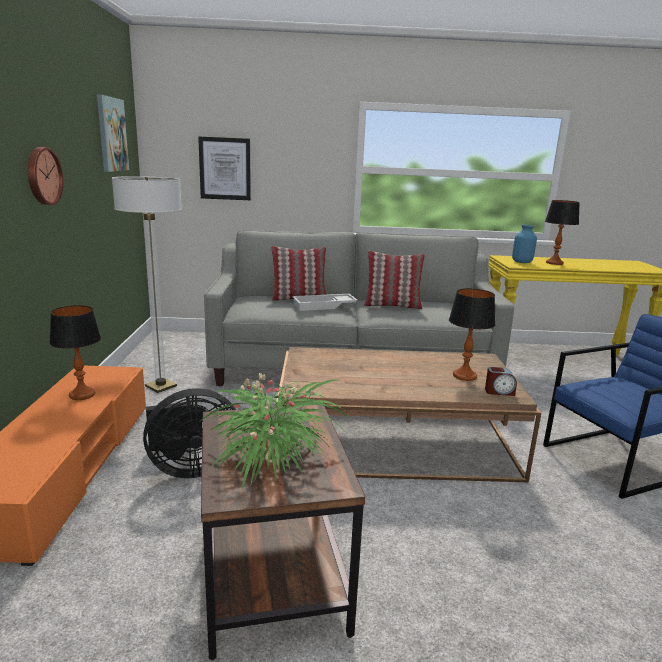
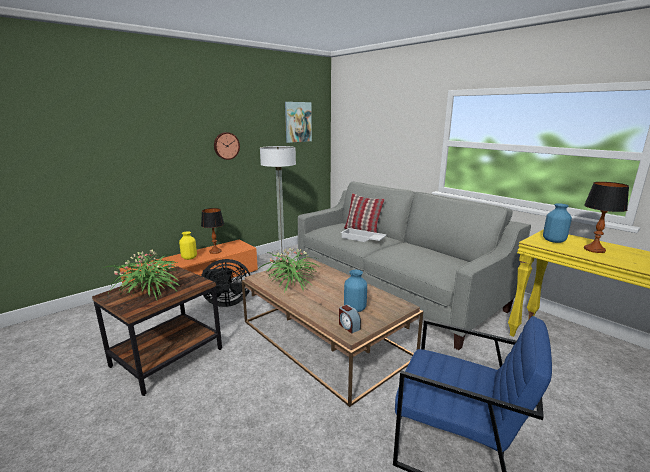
camera: 50 degrees right, 0 degrees up
black fan [143,388,236,478] -> black fan turned 45 degrees counterclockwise [201,259,250,307]
picture [198,137,251,200] -> none
pillow [364,251,425,309] -> none
table lamp [449,288,495,381] -> blue vase [344,270,367,312]
none -> yellow vase [179,231,197,260]
none -> potted plant [258,248,320,292]

